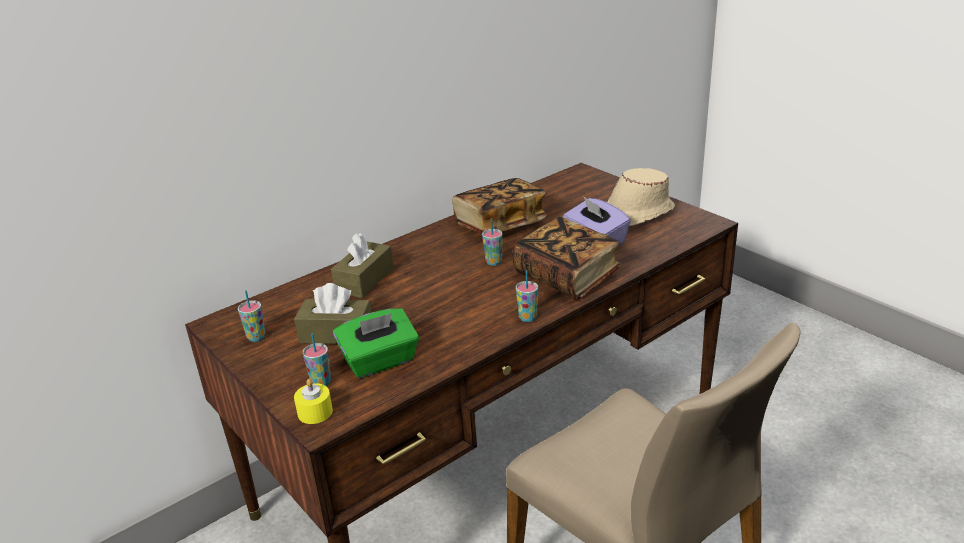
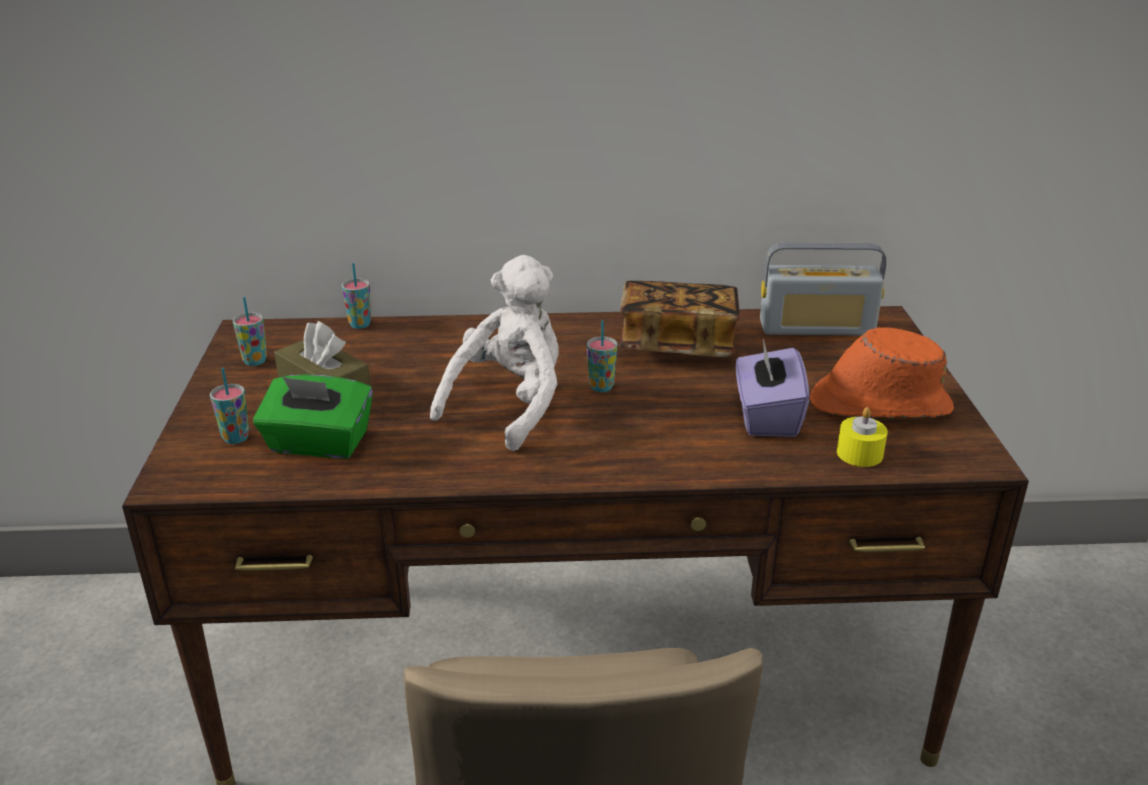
camera: 35 degrees right, 0 degrees up
yellow candle [294,379,333,424] -> yellow candle moved to [837,407,888,467]
brown tissue box [331,233,393,298] -> none
book [512,216,622,300] -> none
cup [516,270,538,322] -> cup moved to [342,263,371,329]
beige hat [607,168,675,227] -> orange hat [810,327,954,418]
none -> white plush toy [430,255,559,451]
none -> radio [760,242,886,336]

